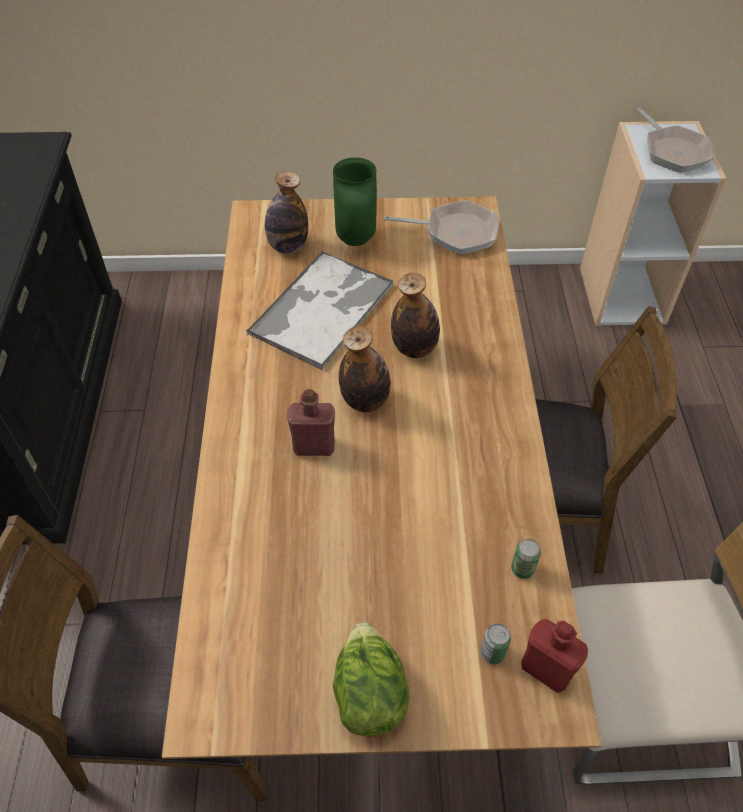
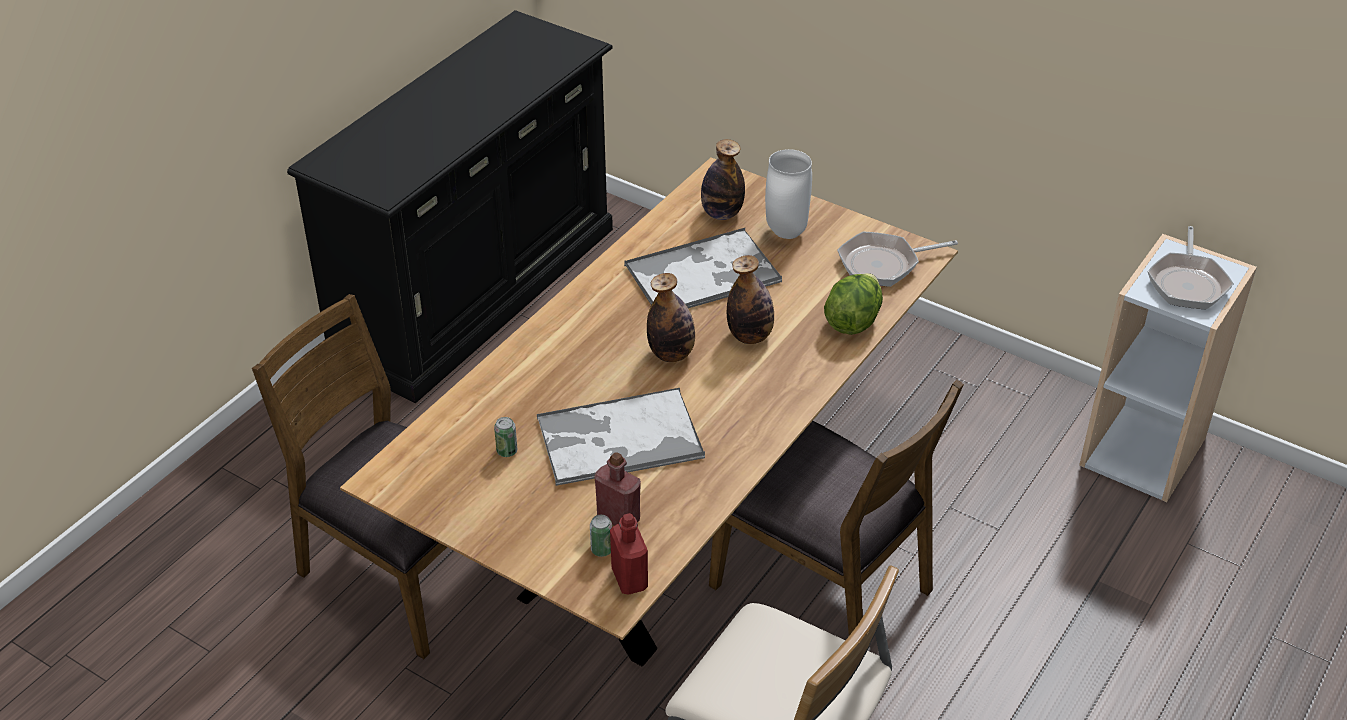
camera: 35 degrees right, 10 degrees down
red bottle [287,389,335,456] -> red bottle moved to [594,452,641,526]
green vase [333,157,377,246] -> white vase [765,149,812,239]
lettuce [333,623,409,736] -> lettuce moved to [824,273,883,335]
frying pan [384,200,499,255] -> frying pan turned 120 degrees clockwise [837,231,958,287]
can [511,539,541,579] -> can moved to [494,417,517,457]
none -> tray [537,388,705,486]

